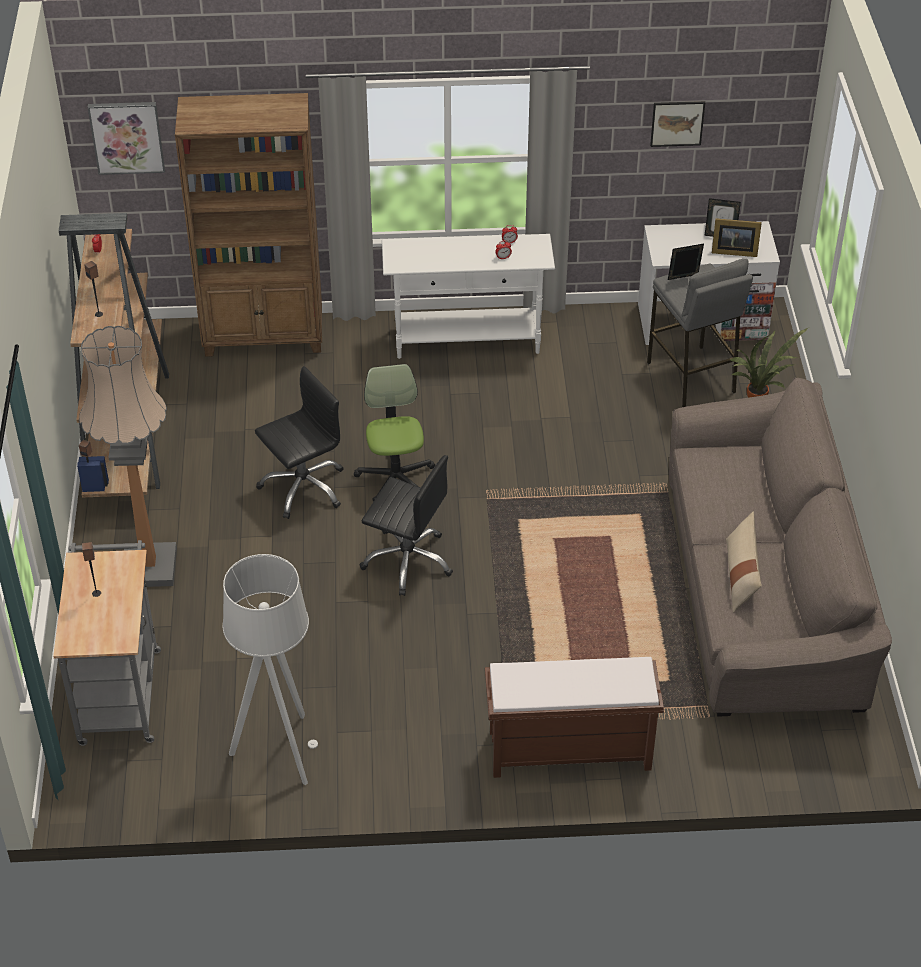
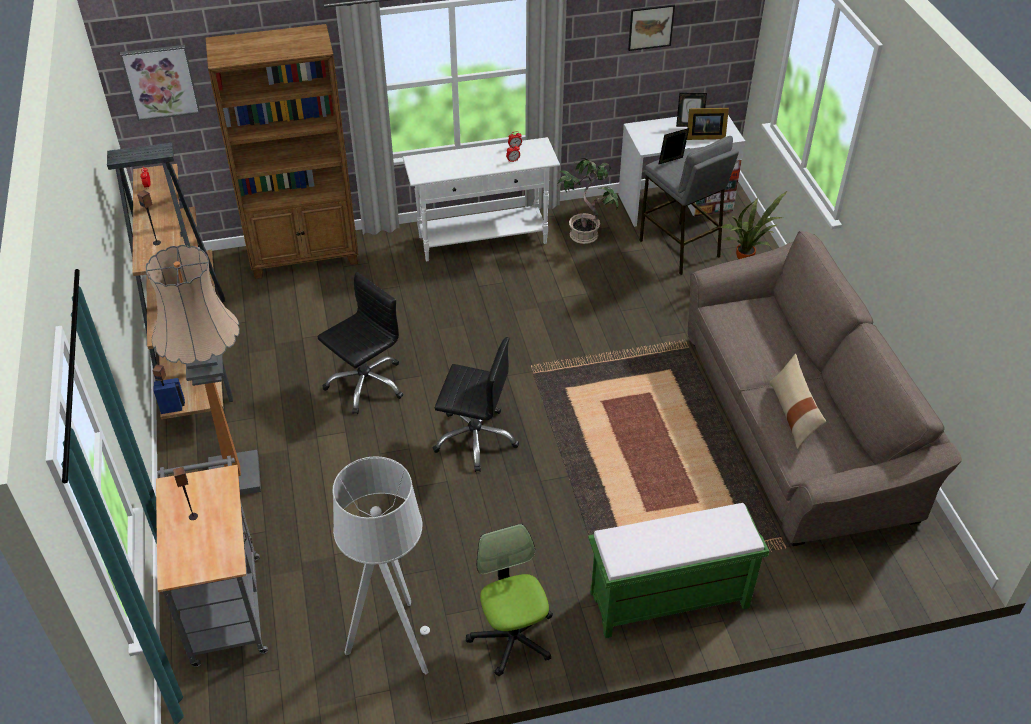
camera: 10 degrees left, 0 degrees up
office chair [354,364,435,502] -> office chair moved to [466,524,553,676]
brown bench [485,657,664,778] -> green bench [588,503,769,638]
none -> potted plant [556,158,618,244]

